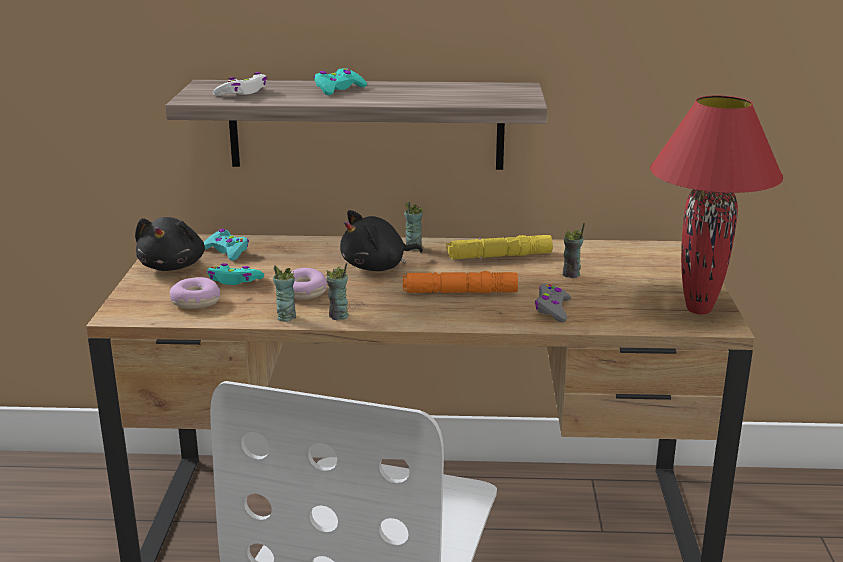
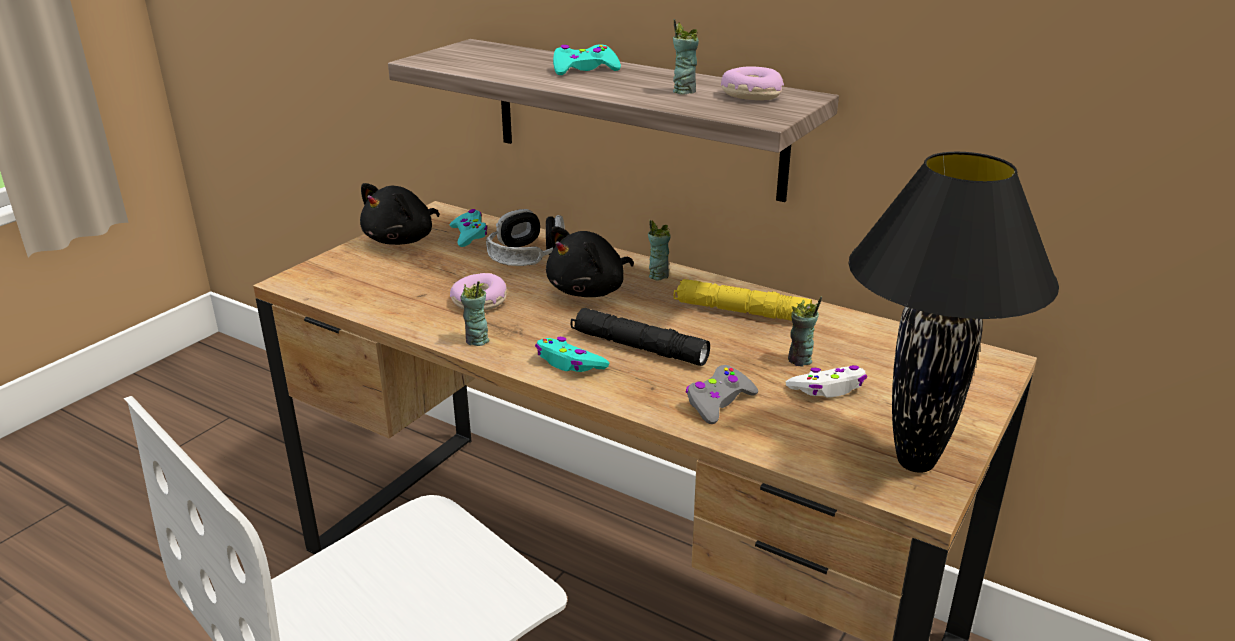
camera: 30 degrees right, 5 degrees up
donut [170,277,220,309] -> donut moved to [721,67,784,100]
turquoise game controller [207,263,264,285] -> turquoise game controller moved to [535,337,609,372]
white game controller [213,72,268,96] -> white game controller moved to [786,365,867,398]
cup [273,265,296,322] -> cup moved to [673,19,699,95]
black plush toy [340,210,423,271] -> black plush toy turned 45 degrees counterclockwise [546,226,634,297]
orange flashlight [403,271,518,293] -> black flashlight [570,308,710,366]
red table lamp [650,96,783,314] -> black table lamp [848,152,1059,473]
none -> headphones [486,209,565,266]

